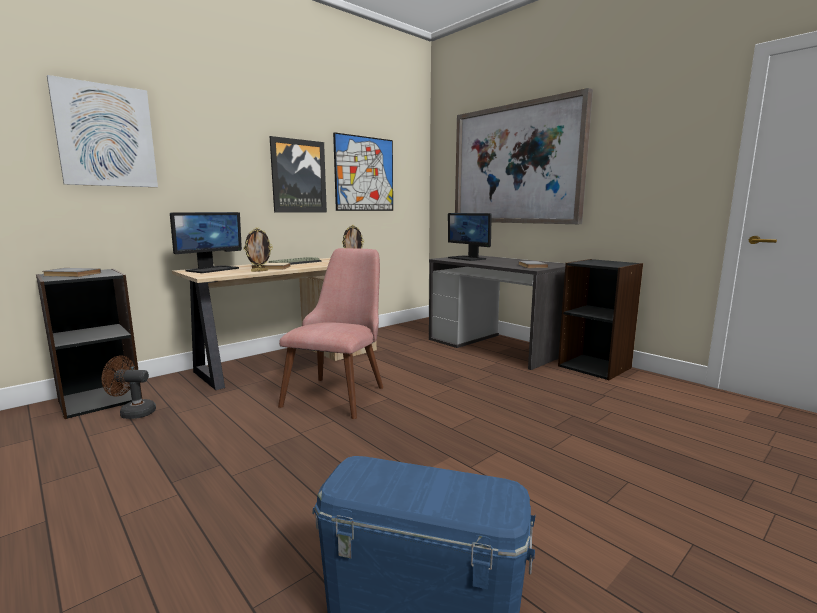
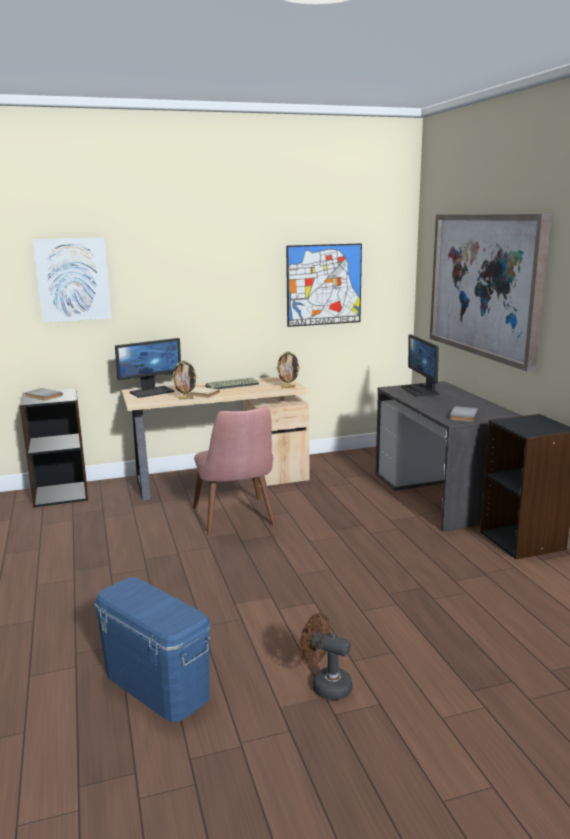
camera: 25 degrees right, 5 degrees up
brown fan [102,356,156,419] -> brown fan moved to [300,613,353,700]
picture [270,136,327,213] -> none
pink chair [278,248,383,419] -> pink chair turned 120 degrees clockwise [193,406,276,535]

